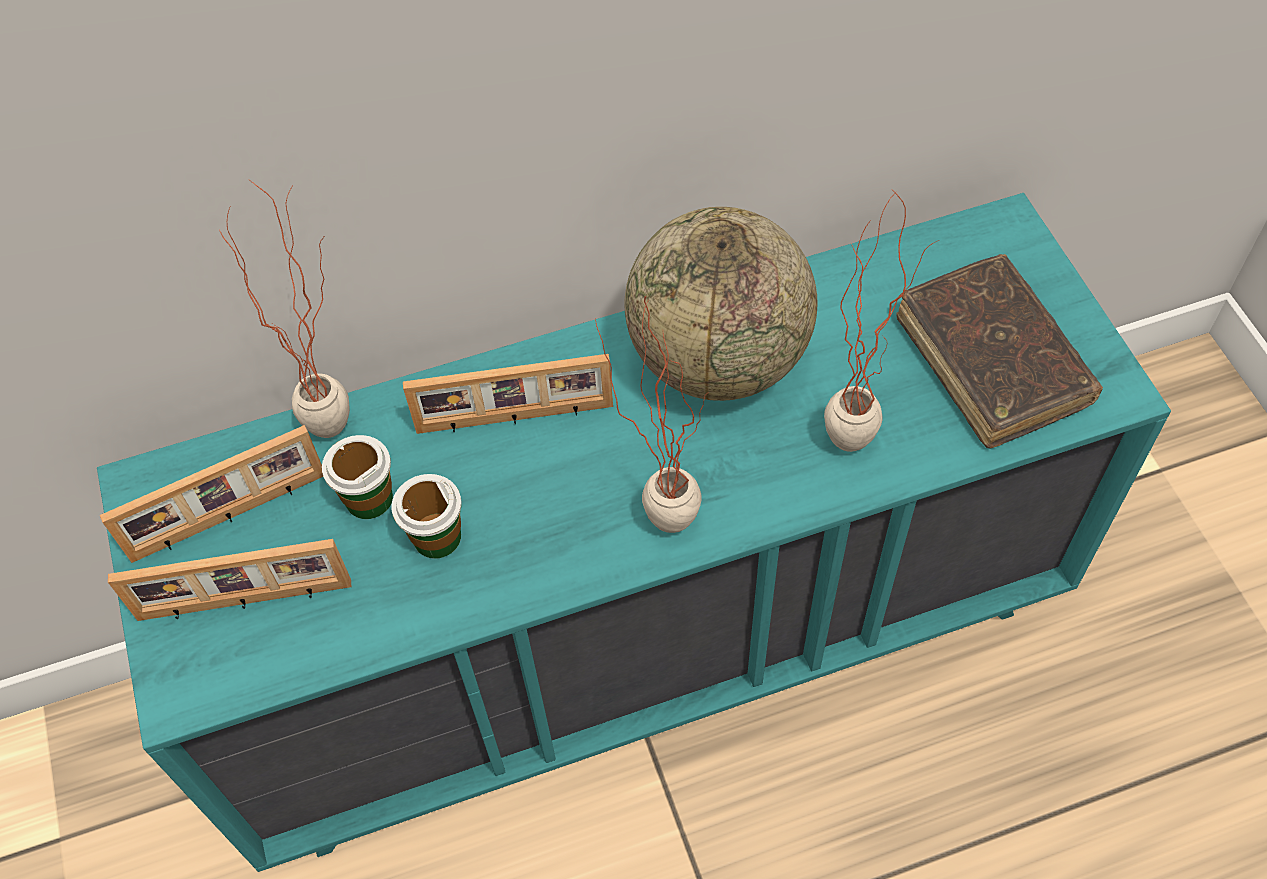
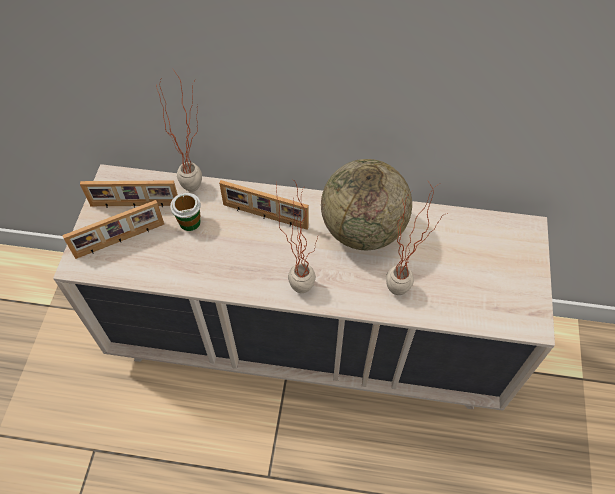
camera: 25 degrees right, 0 degrees up
turquoise dresser [97,193,1171,872] -> beige dresser [53,164,555,411]
picture frame [108,539,351,621] -> picture frame turned 45 degrees counterclockwise [62,200,164,259]
cup [391,474,462,559] -> none
brown book [896,254,1103,449] -> none

